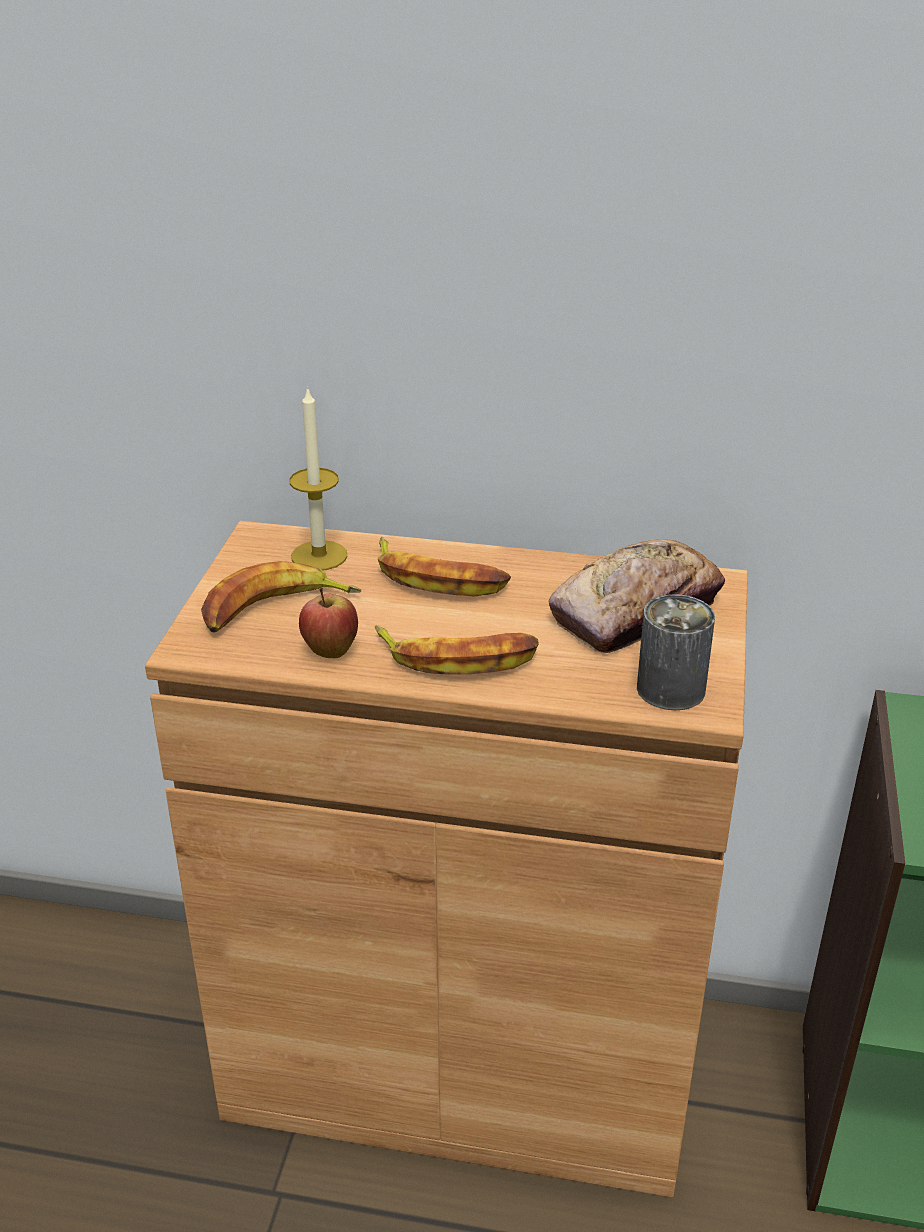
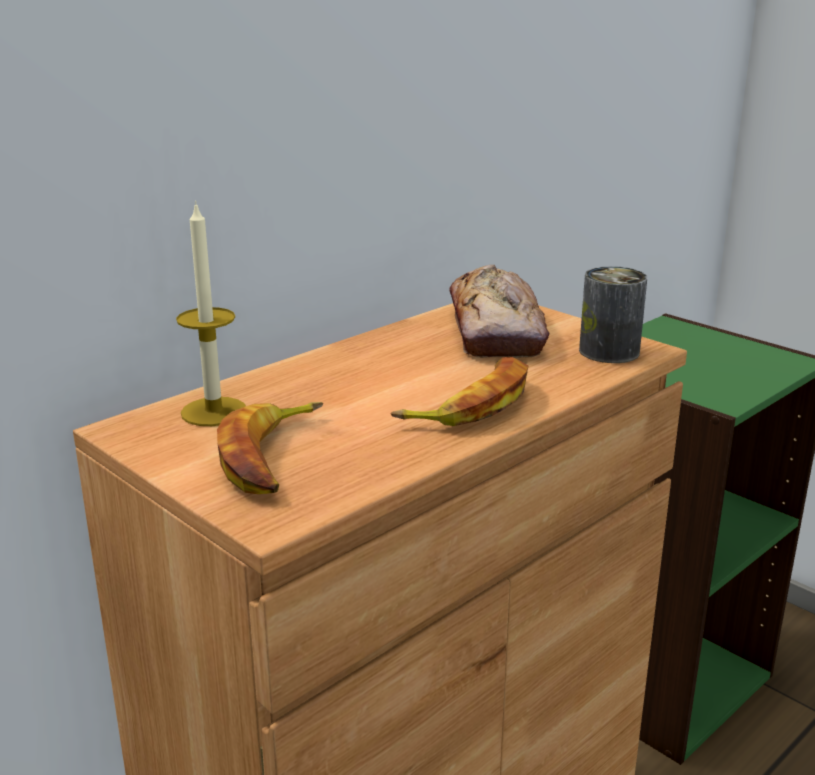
camera: 55 degrees left, 10 degrees down
apple [299,588,358,658] -> none
banana [378,537,511,597] -> none

